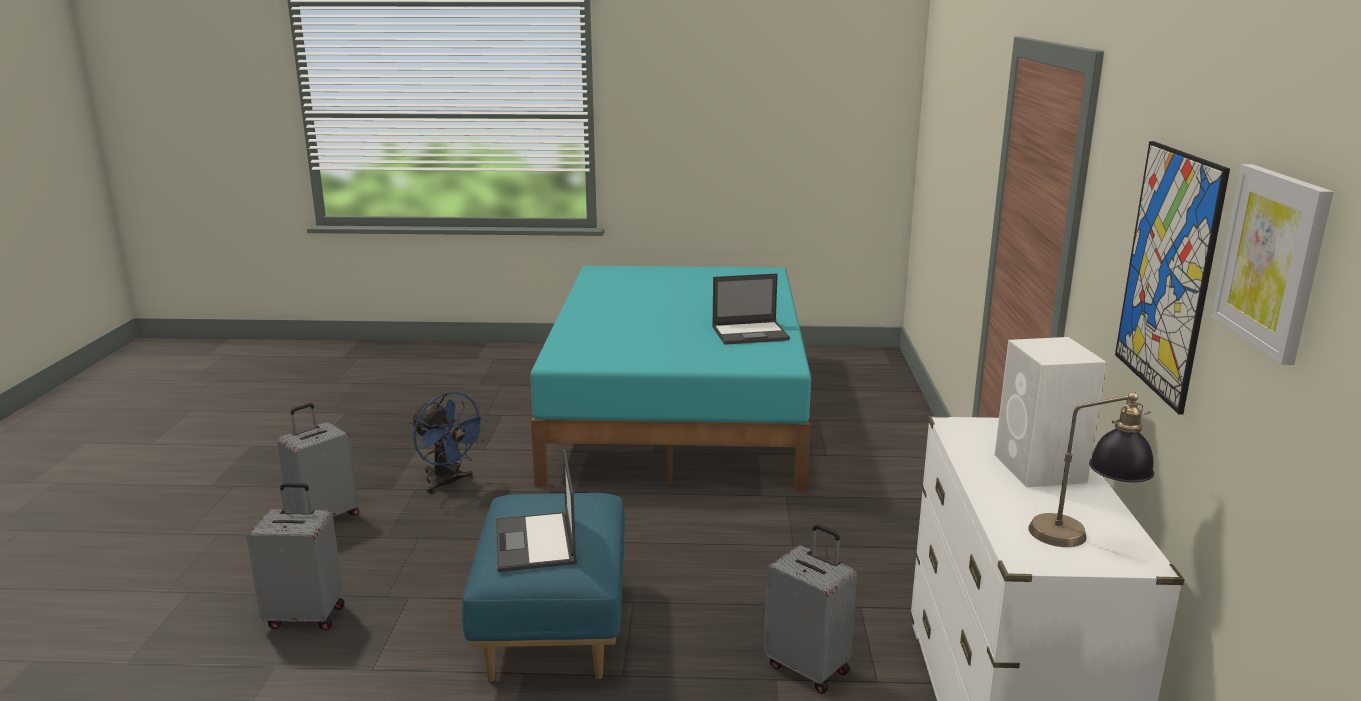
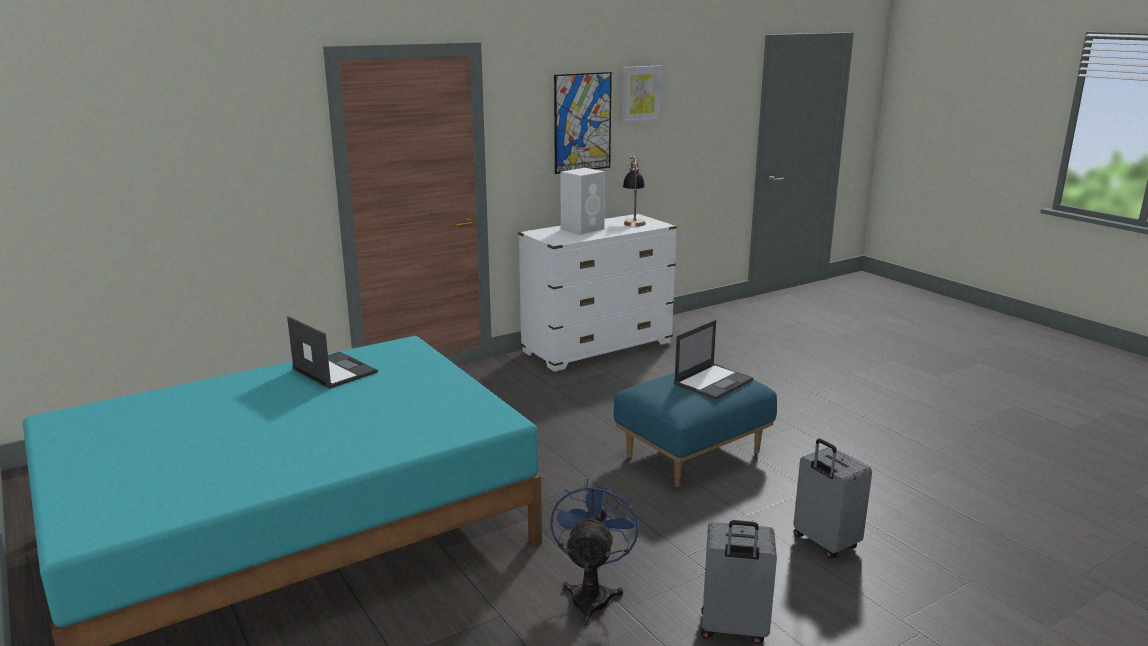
camera: 125 degrees left, 0 degrees up
grey suitcase [764,524,857,694] -> none

